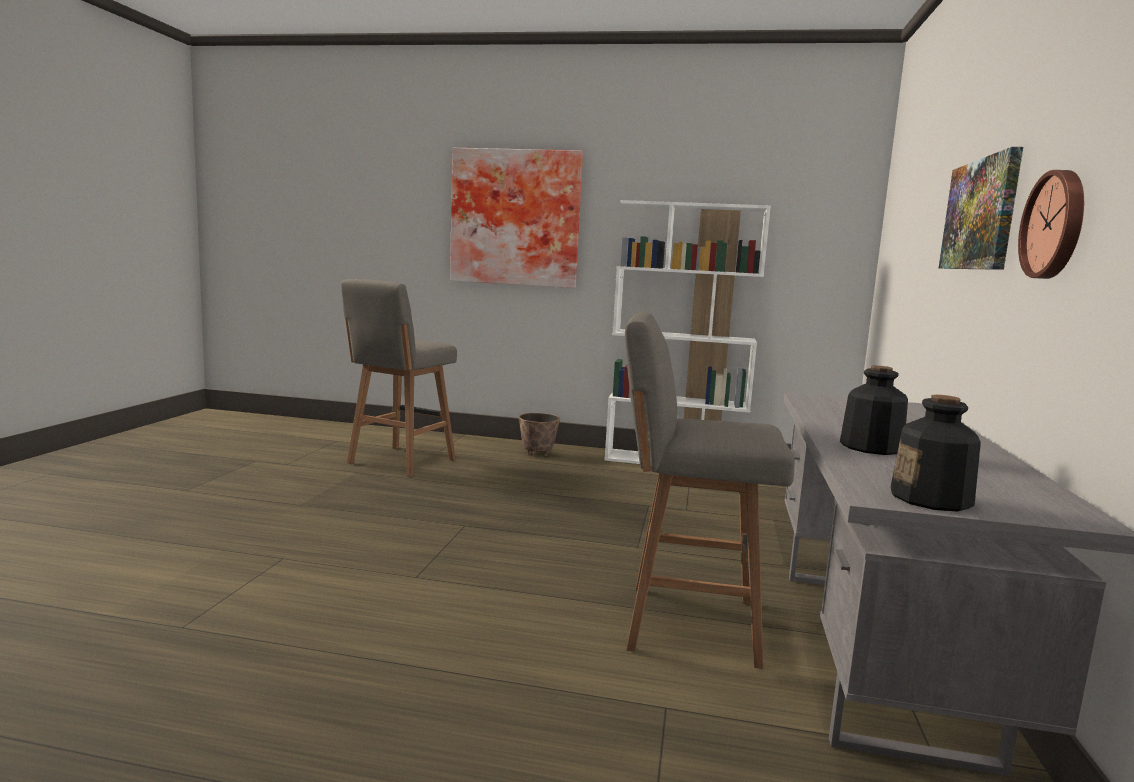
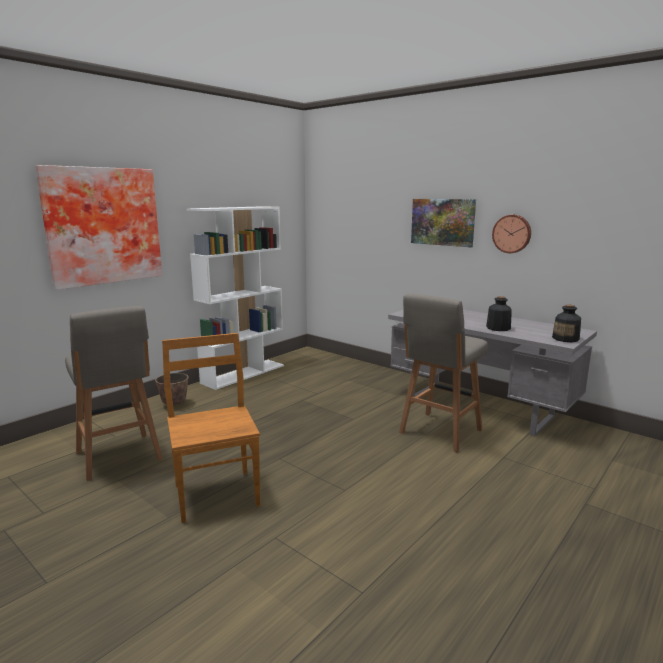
camera: 60 degrees left, 5 degrees up
none -> brown chair [162,333,260,523]

